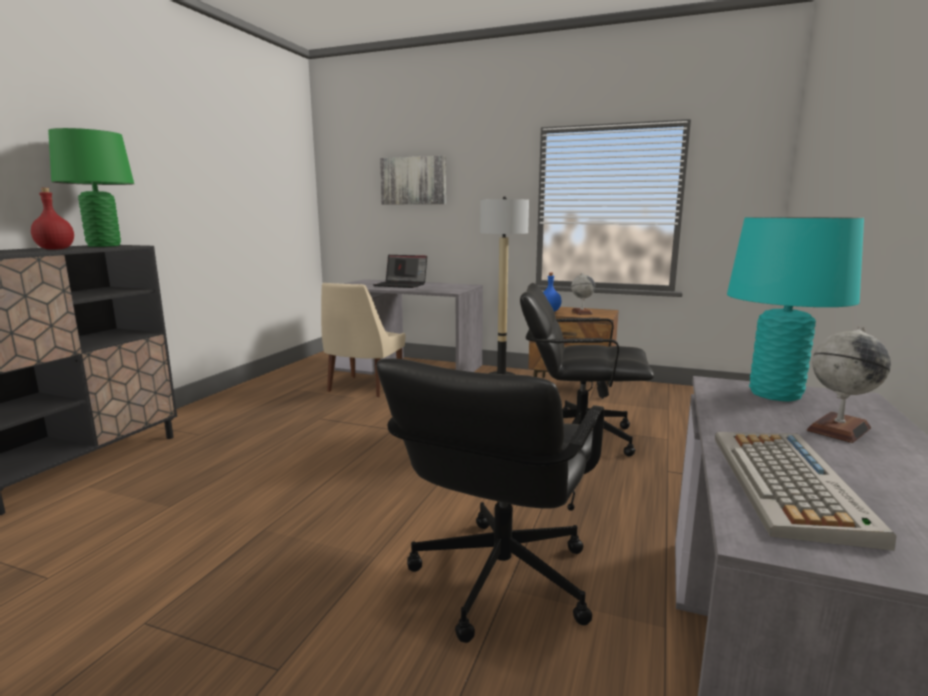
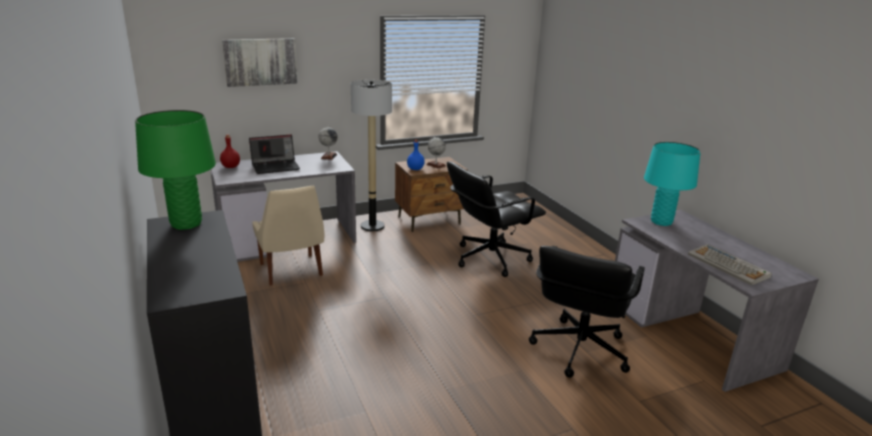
camera: 45 degrees left, 10 degrees up
red bottle [31,188,74,250] -> red bottle moved to [220,134,240,168]
black office chair [376,358,604,643] -> black office chair turned 45 degrees clockwise [529,246,645,378]
globe [806,326,891,443] -> globe moved to [319,126,338,160]

